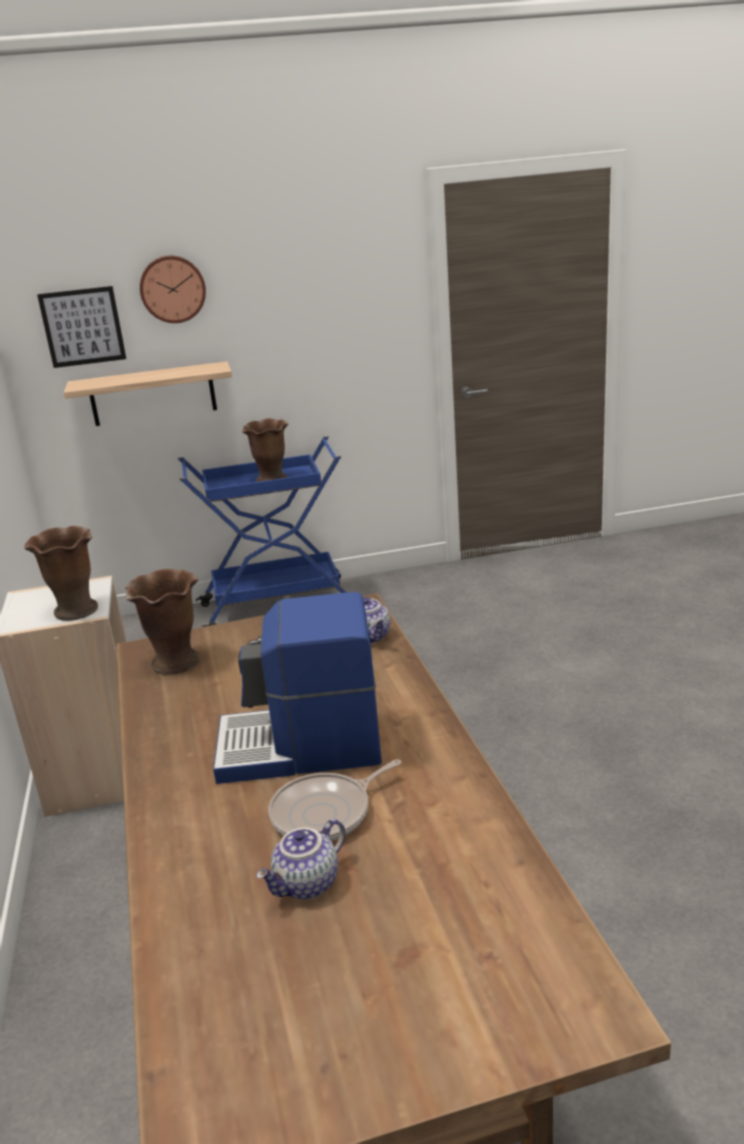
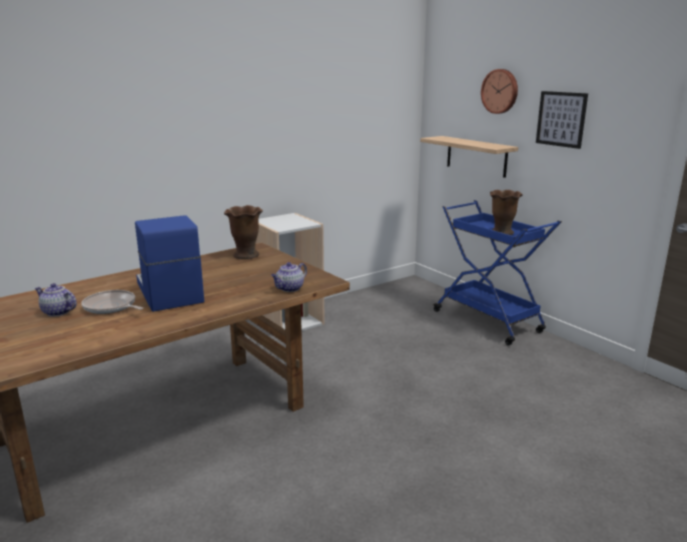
camera: 65 degrees right, 5 degrees down
brown vase [24,526,98,621] -> none
picture [37,286,126,368] -> picture moved to [536,91,588,149]

